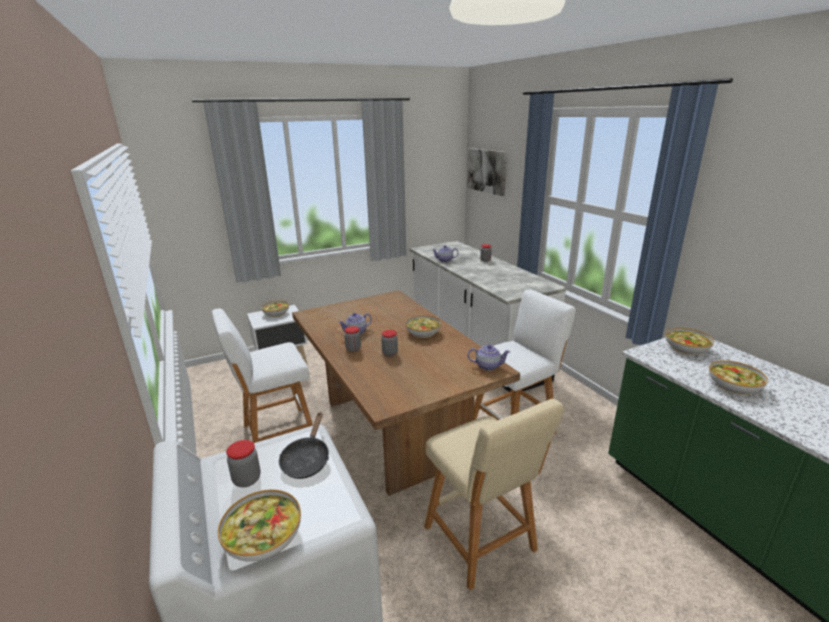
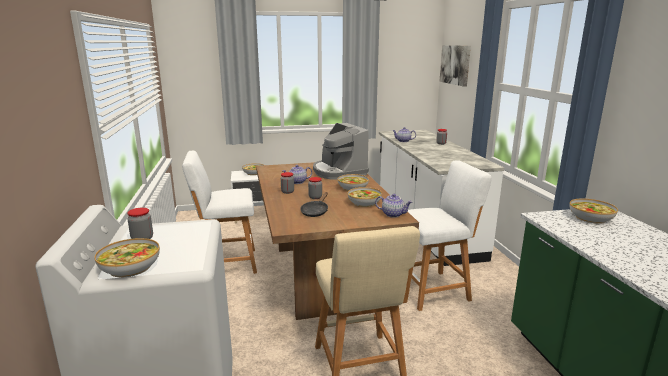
camera: 15 degrees right, 5 degrees down
black frying pan [279,412,329,479] -> black frying pan moved to [300,192,328,217]
bowl [709,361,768,395] -> bowl moved to [348,187,382,207]
none -> coffee machine [313,123,369,179]

